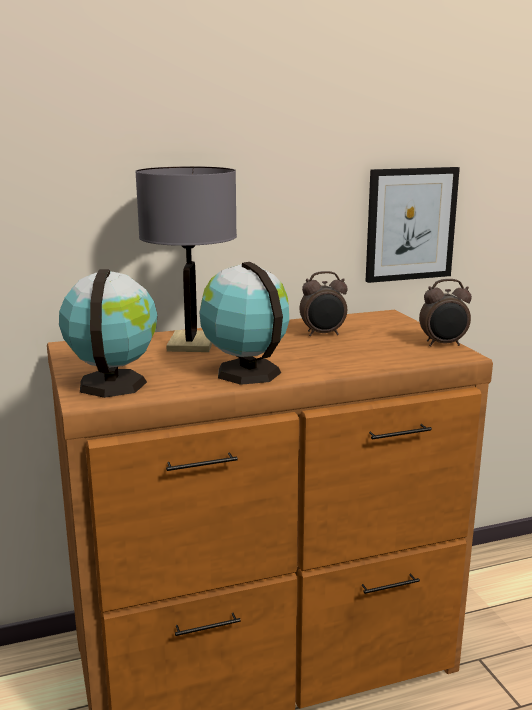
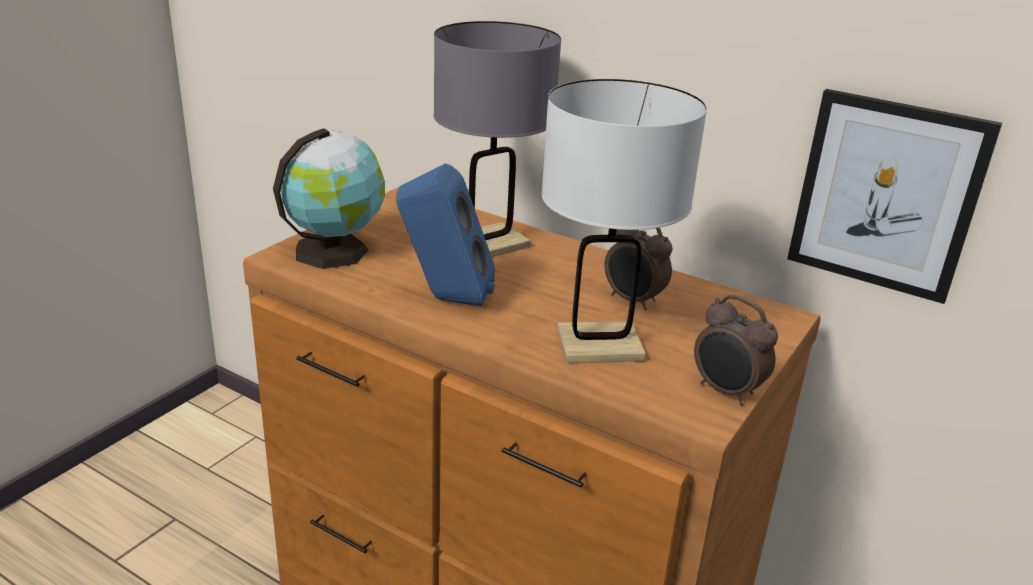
camera: 50 degrees right, 10 degrees up
globe [199,262,289,385] -> blue speaker [396,163,495,307]
none -> white table lamp [541,79,707,363]

